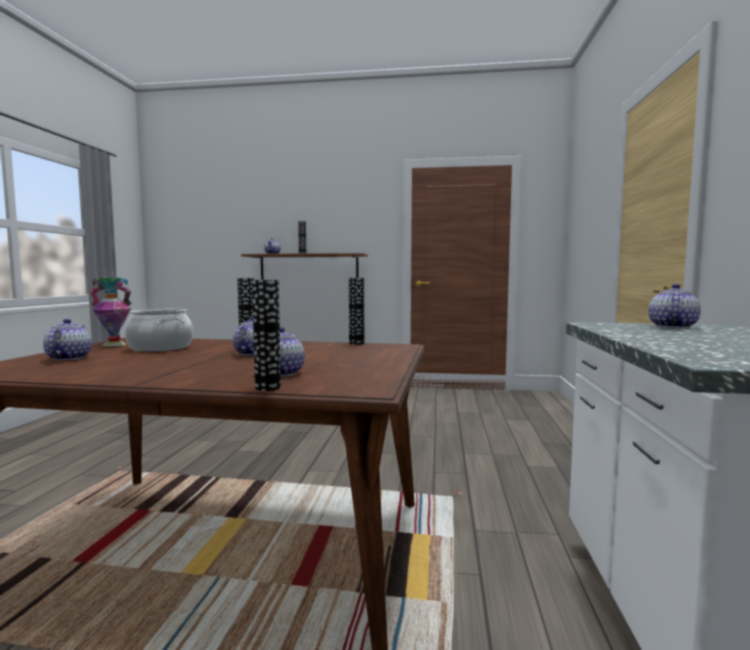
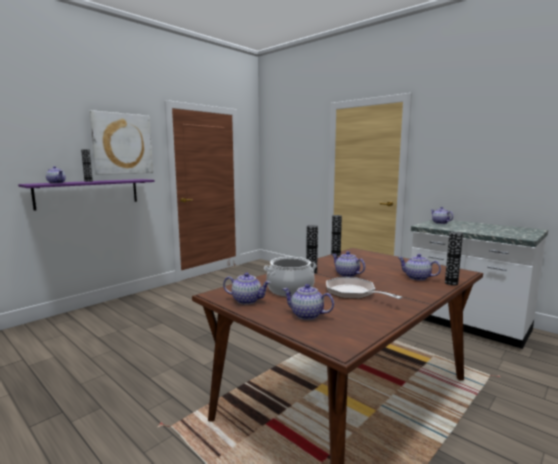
camera: 55 degrees left, 5 degrees up
vase [90,278,132,347] -> teapot [223,272,271,304]
brown shelf [241,253,368,280] -> purple shelf [18,179,155,211]
none -> picture [89,110,153,175]
none -> frying pan [326,277,402,299]

